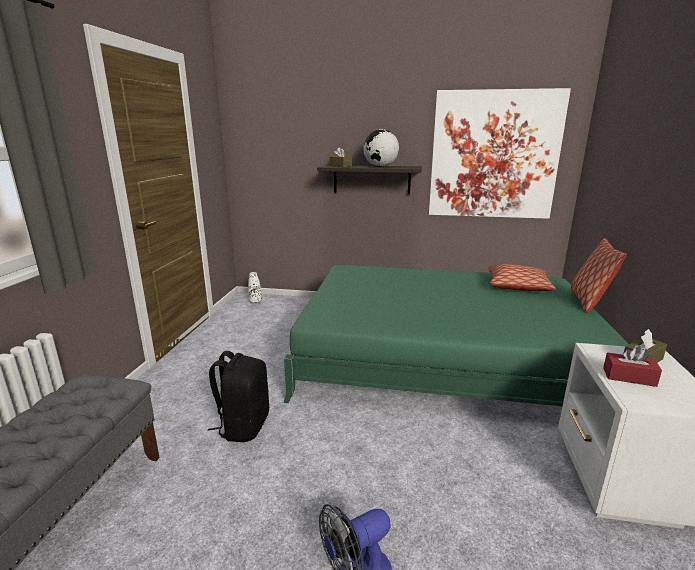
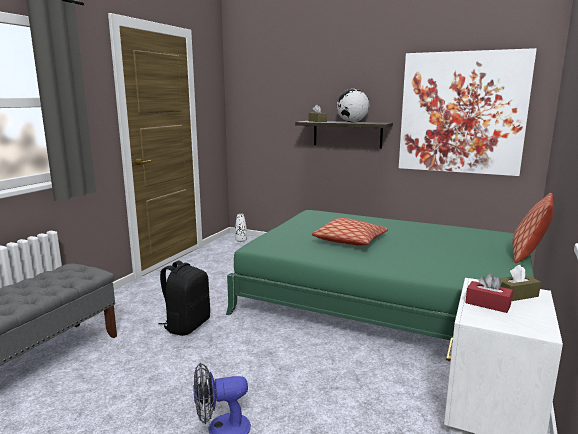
camera: 15 degrees right, 5 degrees down
pillow [488,264,556,291] -> pillow moved to [312,218,388,245]

